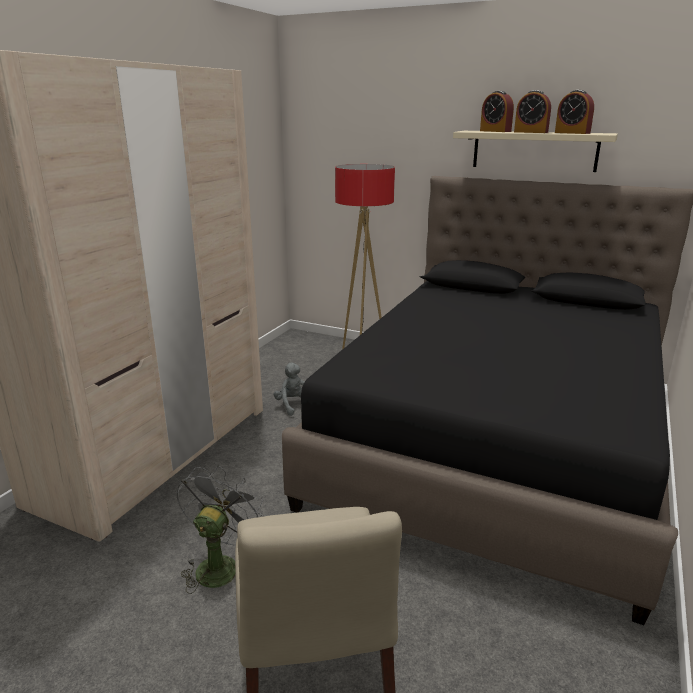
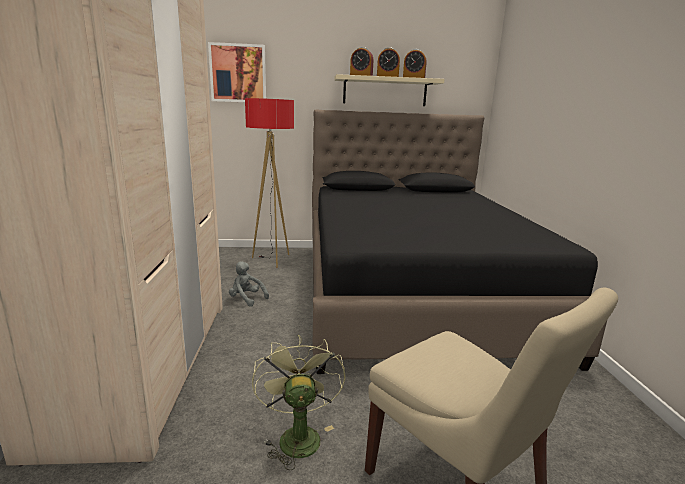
camera: 30 degrees left, 5 degrees down
grey fan [176,466,264,594] -> green fan [252,335,346,470]
none -> picture [208,42,266,102]

